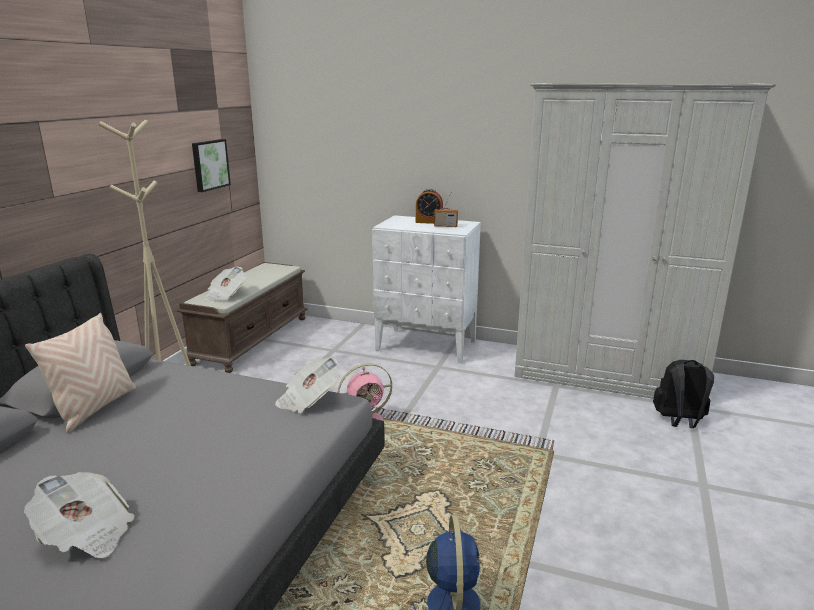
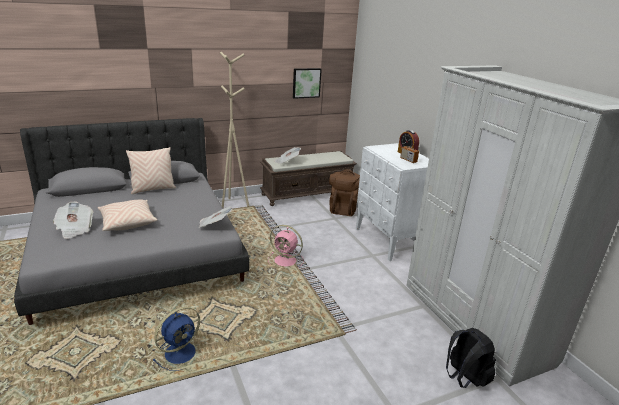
camera: 45 degrees right, 5 degrees up
none -> beige pillow [98,200,157,231]
none -> brown backpack [329,169,360,216]

